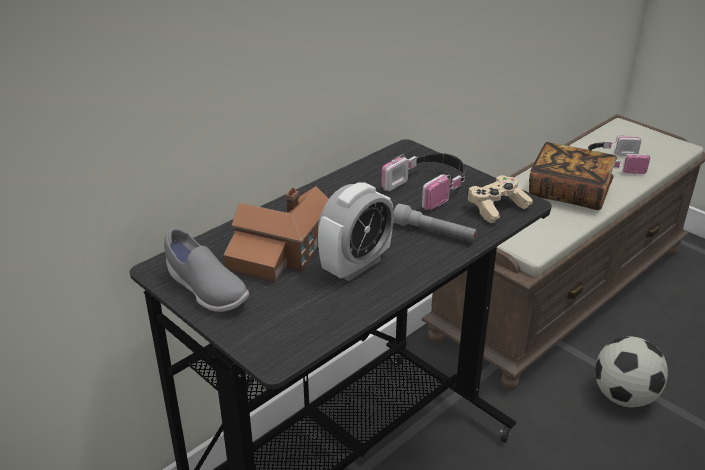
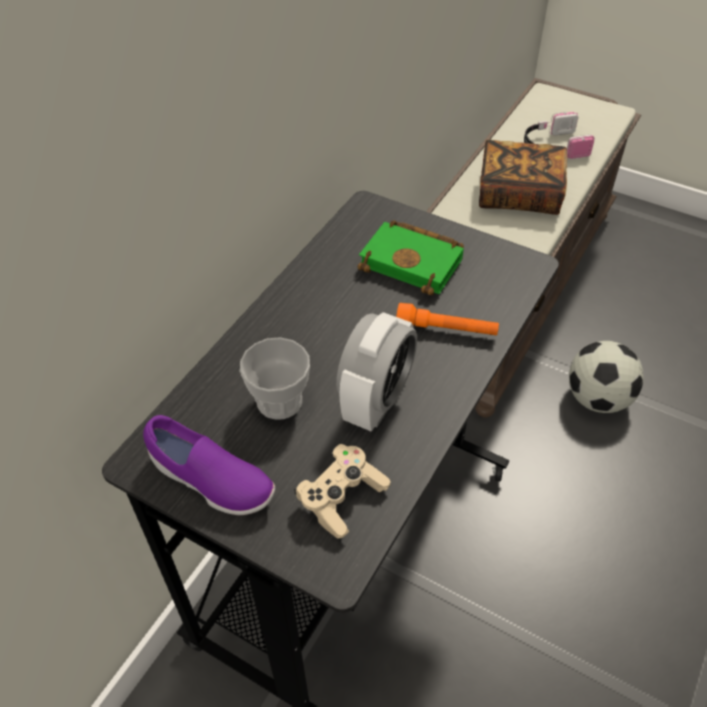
camera: 15 degrees left, 15 degrees up
grey shoe [164,227,249,312] -> purple shoe [143,415,275,515]
toy house [223,186,329,284] -> cup [240,337,310,420]
headphones [382,153,465,210] -> green book [358,220,464,296]
grey flashlight [394,204,477,240] -> orange flashlight [396,303,499,336]
beige game controller [467,175,533,223] -> beige game controller moved to [294,444,391,539]

